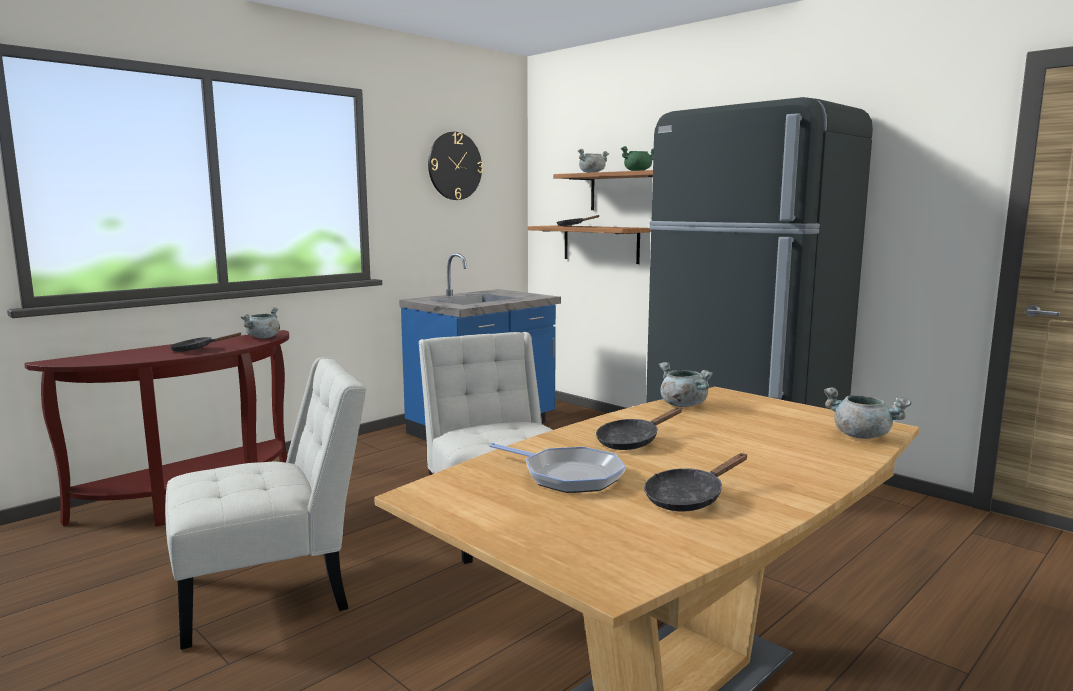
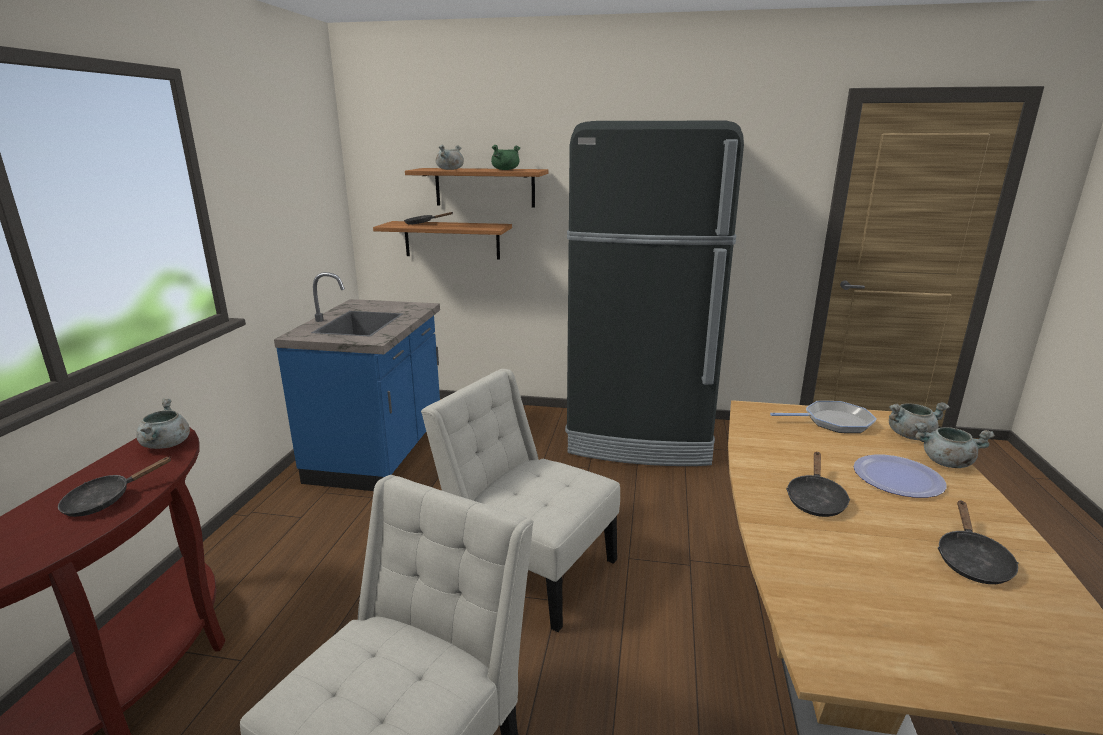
camera: 35 degrees left, 10 degrees up
wall clock [428,132,483,200] -> none
frying pan [489,443,626,493] -> frying pan moved to [770,401,876,433]
grey cooking pot [659,362,713,407] -> grey cooking pot moved to [914,423,995,468]
none -> plate [854,455,946,498]

